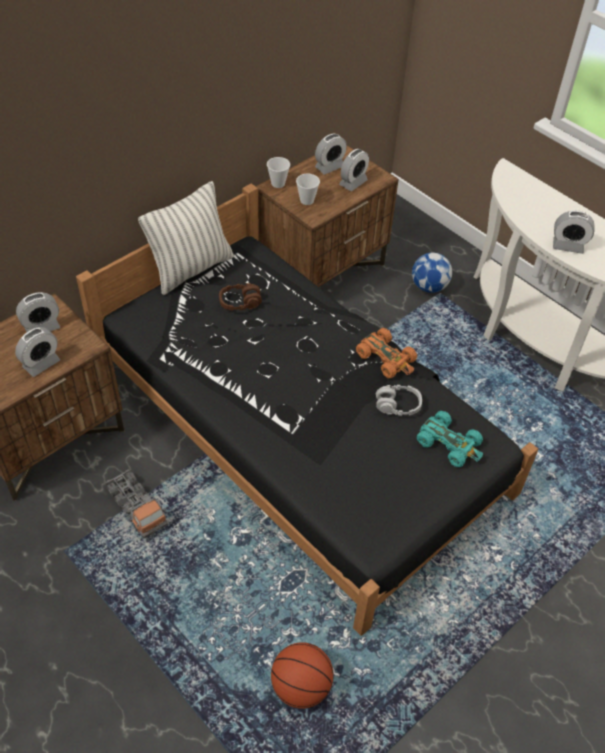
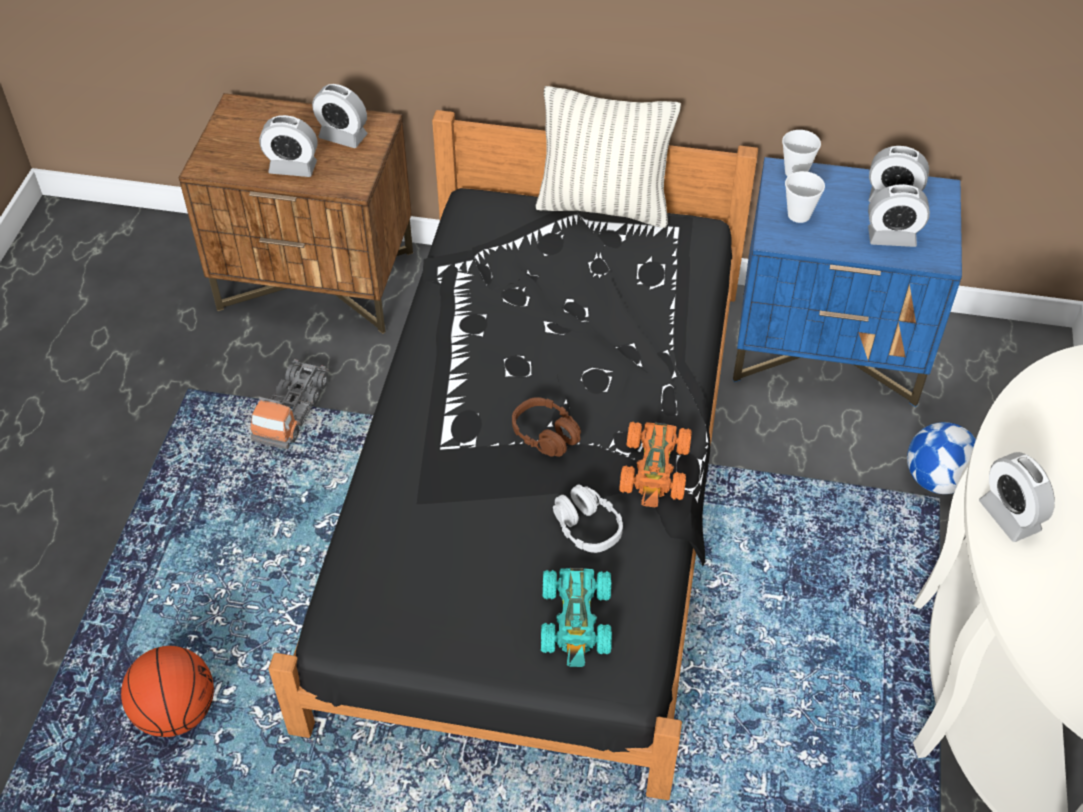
camera: 55 degrees right, 0 degrees up
brown headphones [219,283,262,311] -> brown headphones moved to [512,397,581,457]
brown nightstand [256,145,399,287] -> blue nightstand [733,157,962,407]

